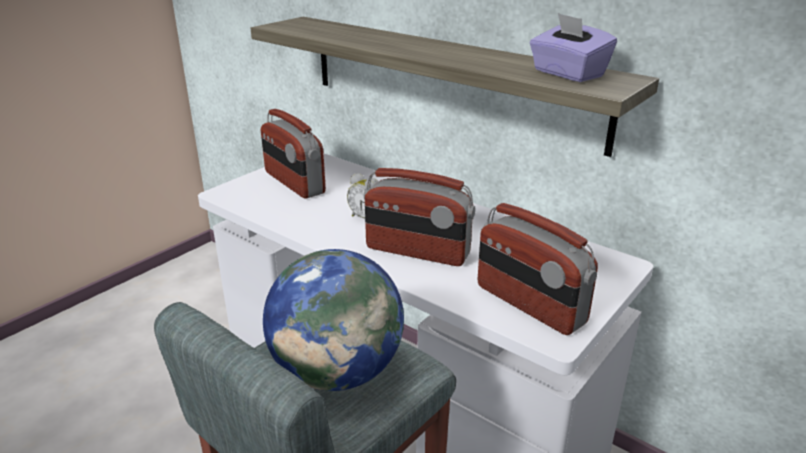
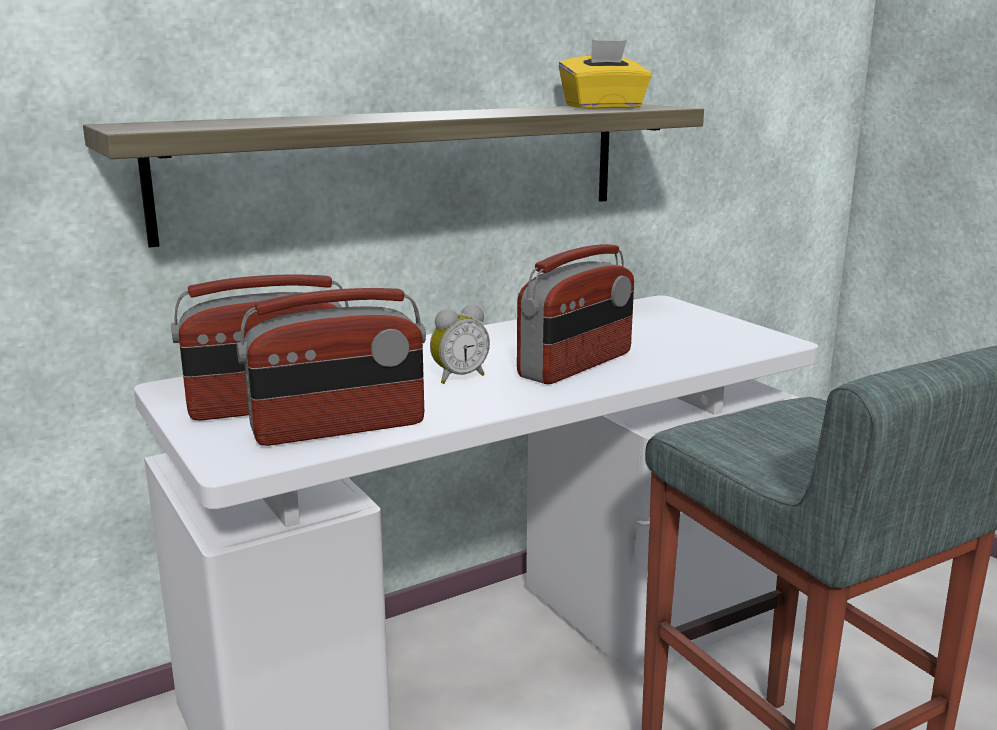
camera: 70 degrees left, 10 degrees down
globe [263,249,404,391] -> none
radio [478,203,598,335] -> radio moved to [236,288,426,446]
purple tissue box [530,13,617,82] -> yellow tissue box [559,40,652,109]

